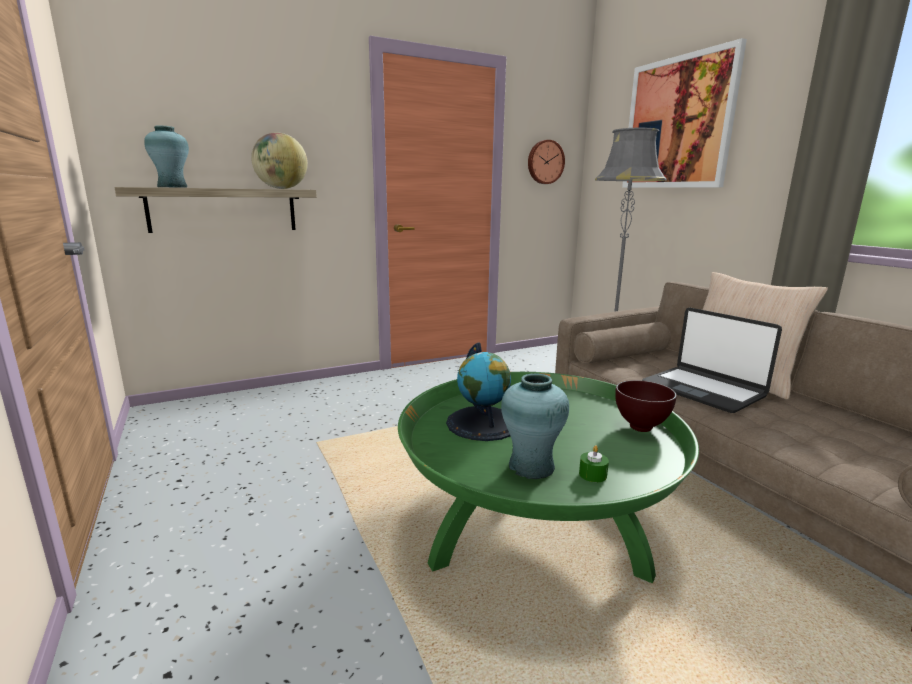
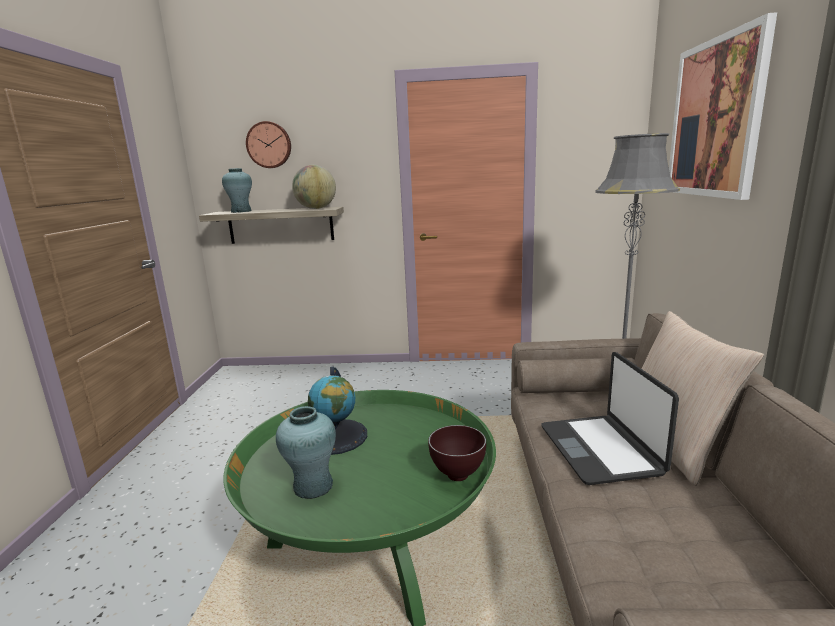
camera: 30 degrees right, 0 degrees up
wall clock [528,140,565,184] -> wall clock moved to [246,121,291,168]
green candle [579,445,609,482] -> none

